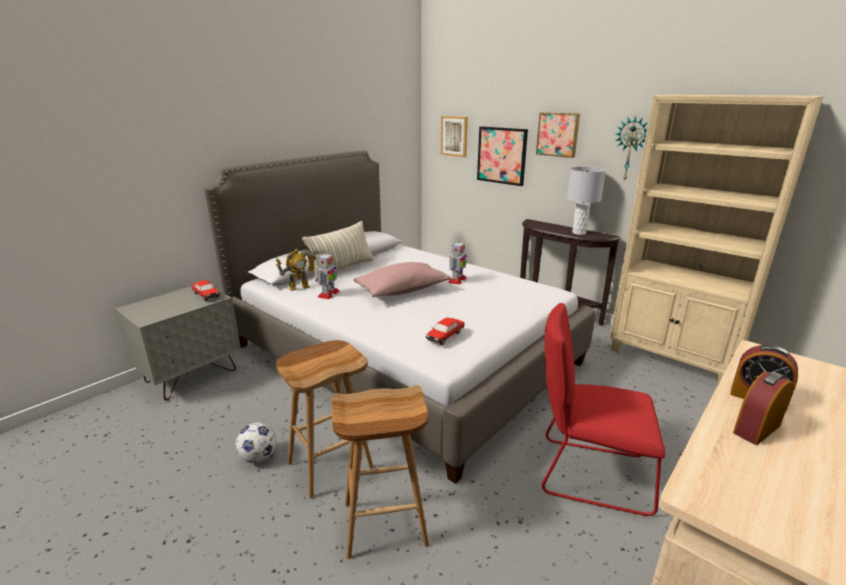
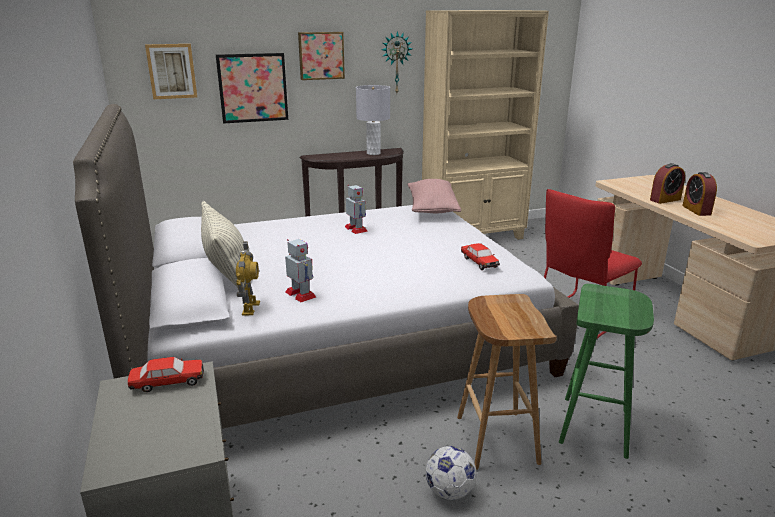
camera: 60 degrees left, 0 degrees up
brown stool [332,385,429,559] -> green stool [559,284,654,459]
pink pillow [353,262,451,297] -> pink pillow moved to [408,179,461,213]

